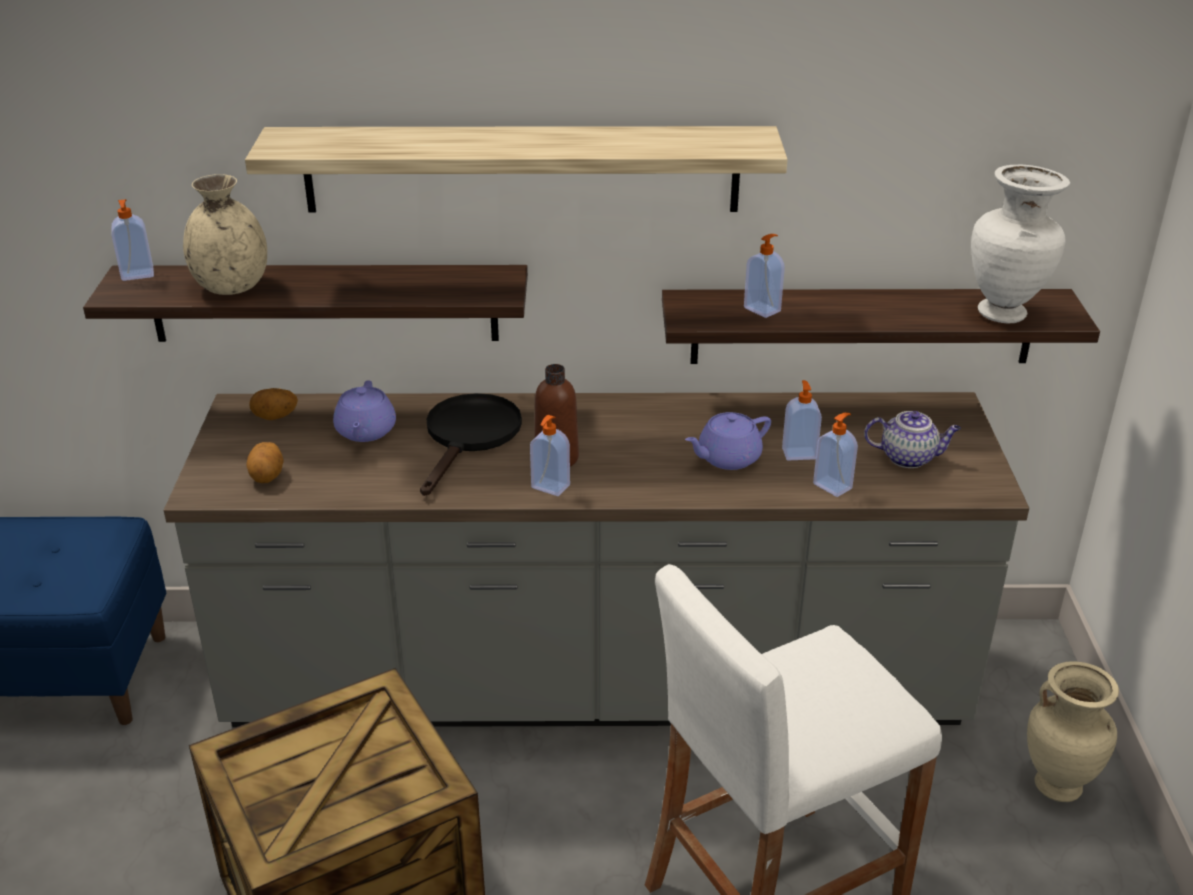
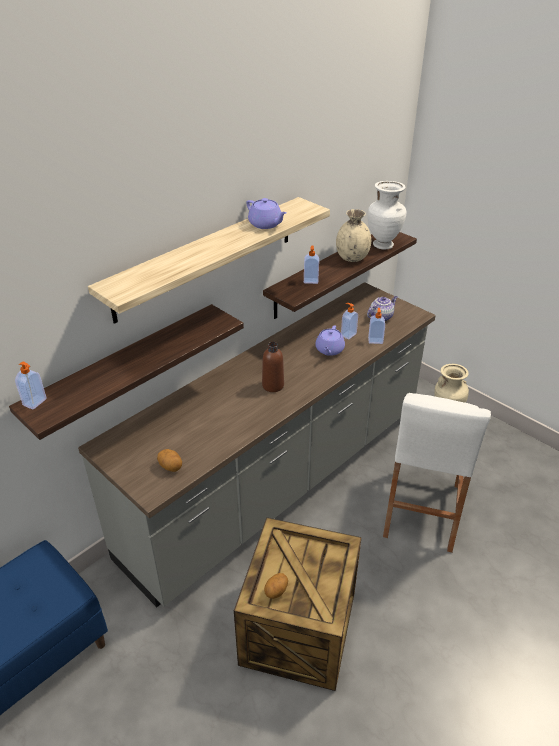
camera: 45 degrees left, 5 degrees up
beige vase [183,174,267,295] -> beige vase moved to [336,209,371,262]
potato [249,388,298,420] -> potato moved to [264,573,288,599]
purple teapot [333,380,396,442] -> purple teapot moved to [246,198,286,229]
black frying pan [420,393,522,496] -> none
soap dispenser [530,415,570,496] -> none

